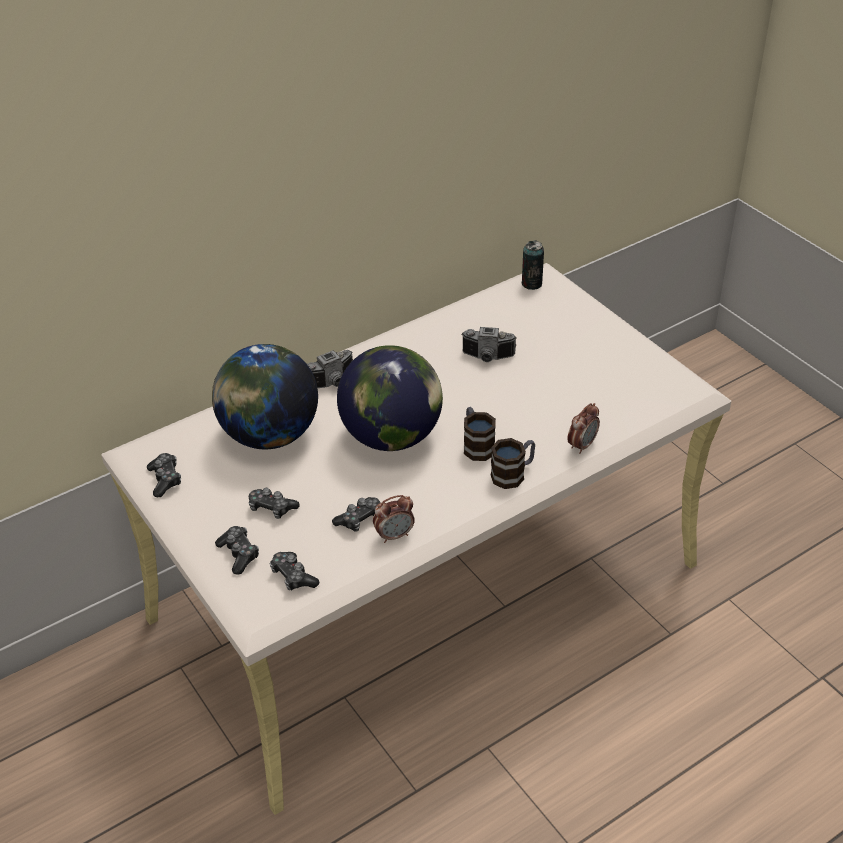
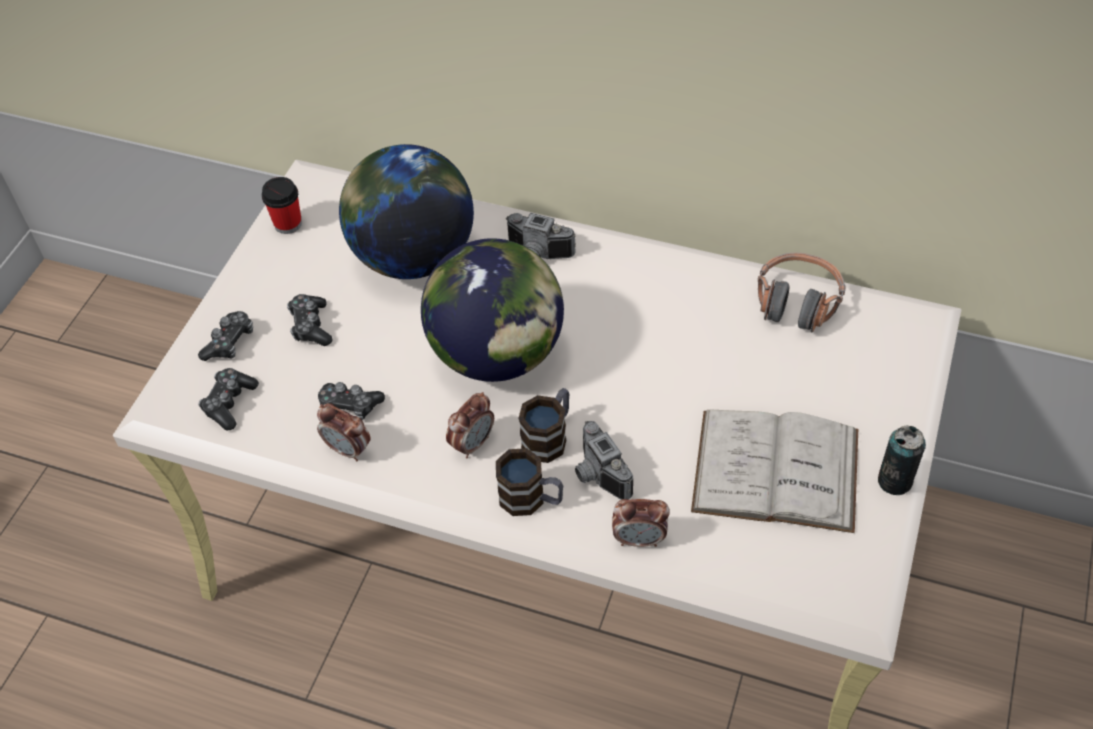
camera: 55 degrees right, 10 degrees up
game controller [147,453,181,497] -> cup [261,177,302,234]
camera [461,327,517,362] -> camera moved to [575,421,633,500]
can [522,241,544,290] -> can moved to [878,425,926,495]
none -> alarm clock [446,392,494,458]
none -> white book [691,409,858,533]
none -> headphones [758,253,846,332]

